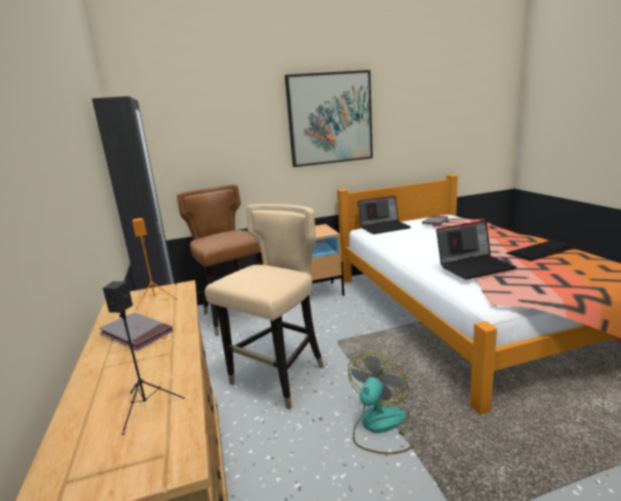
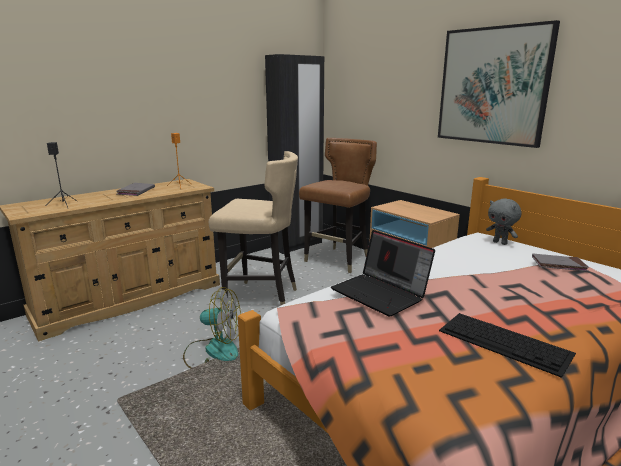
camera: 65 degrees right, 0 degrees up
laptop [358,196,411,234] -> grey plush toy [486,199,522,245]

